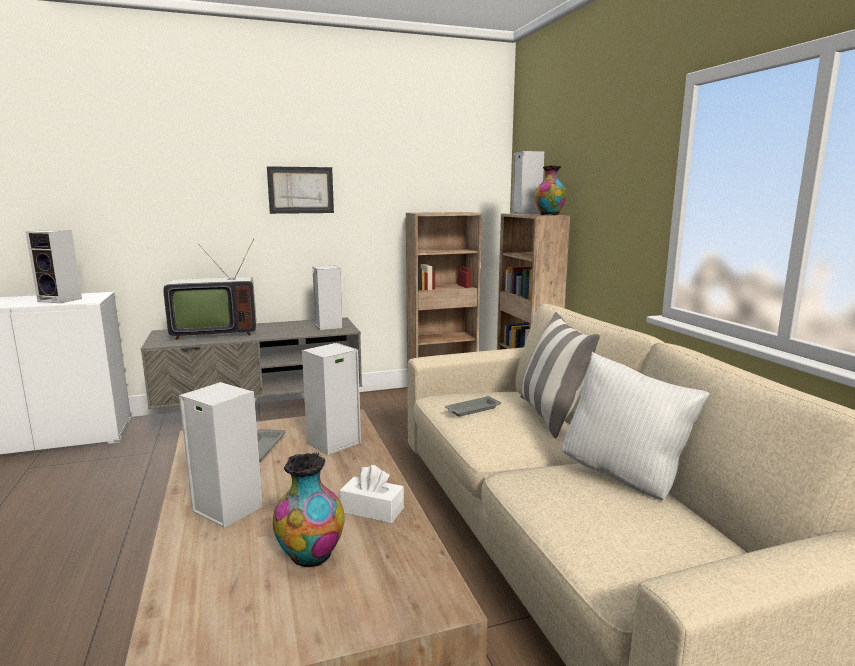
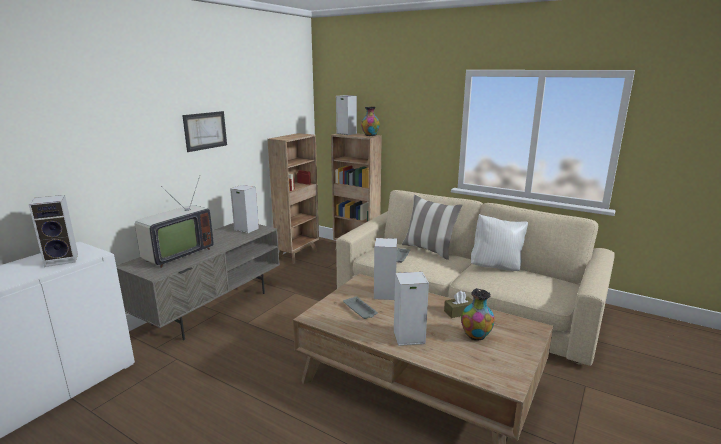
camera: 40 degrees left, 5 degrees up
white tissue box [340,465,404,523] -> brown tissue box [444,291,473,318]

